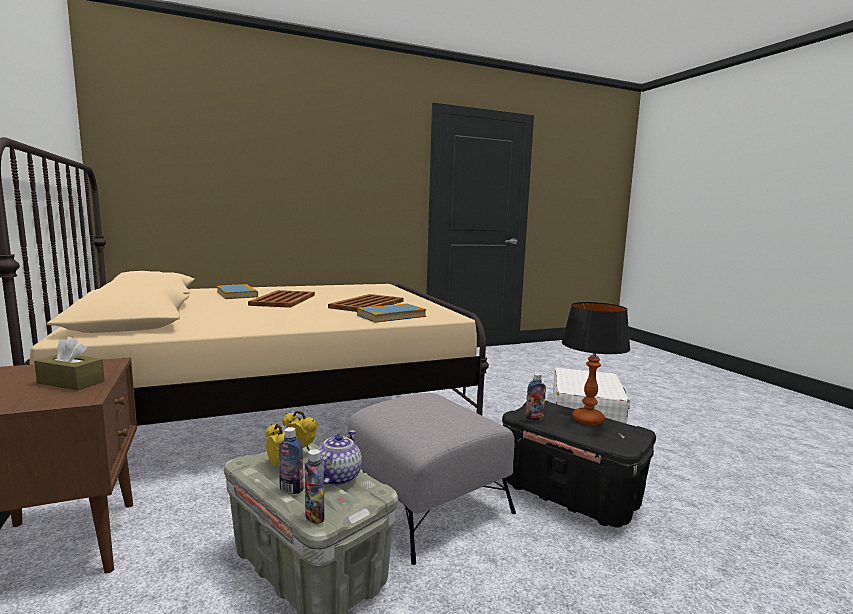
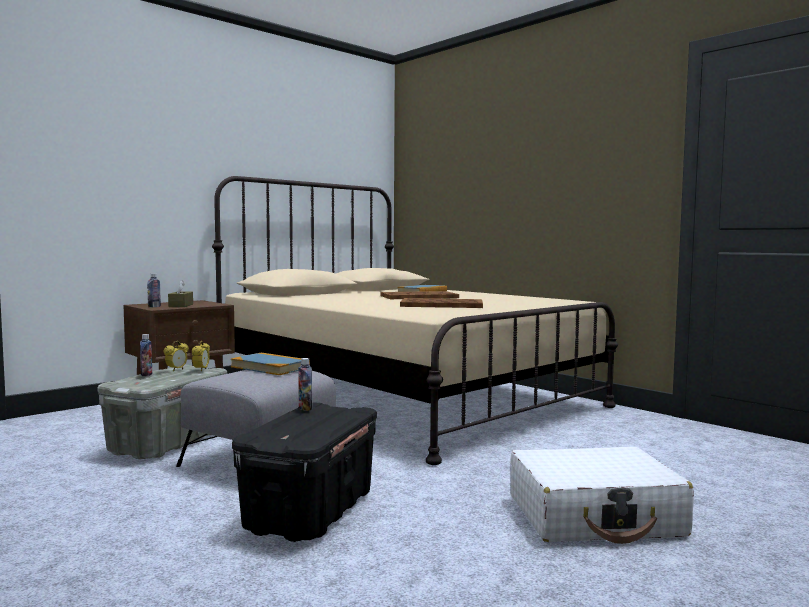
camera: 70 degrees right, 5 degrees down
bottle [305,449,325,524] -> bottle moved to [147,273,161,307]
teapot [318,430,362,486] -> none
book [357,303,426,323] -> book moved to [231,353,310,375]
table lamp [562,302,630,425] -> none

